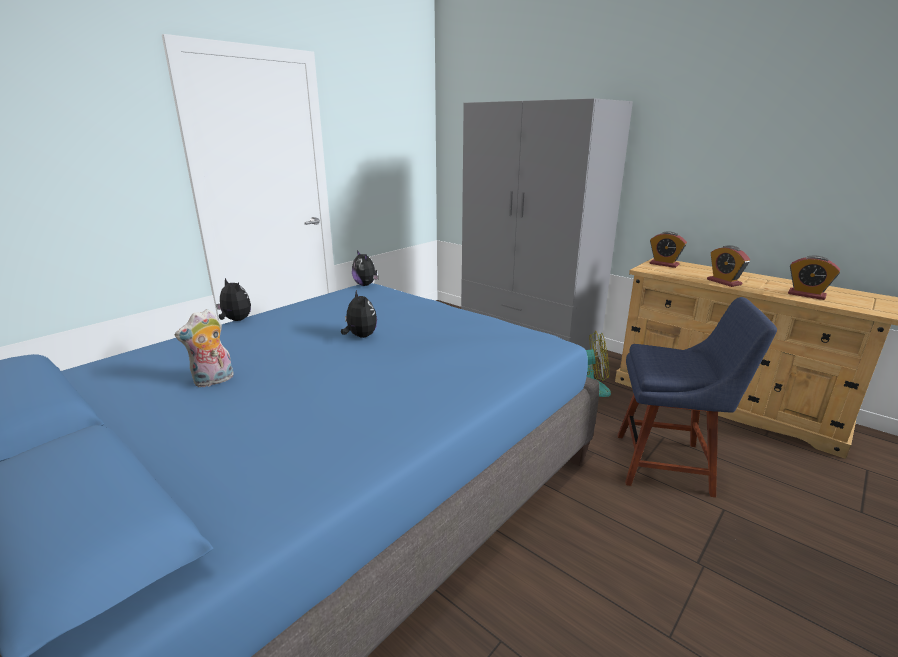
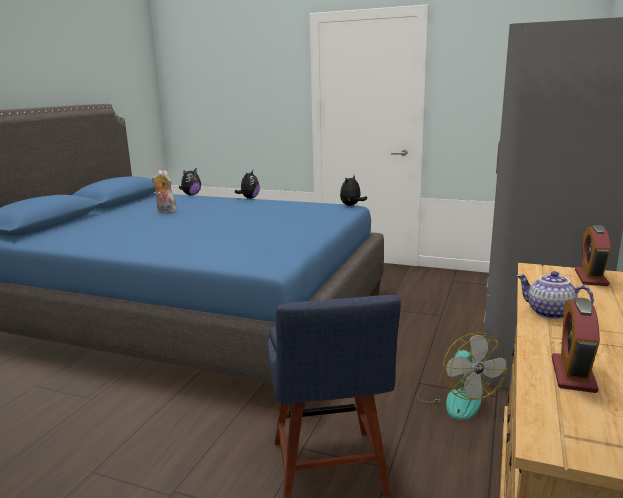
camera: 70 degrees right, 5 degrees down
plush toy [341,289,377,338] -> plush toy moved to [179,168,201,195]
alarm clock [707,245,750,287] -> teapot [516,271,594,319]

